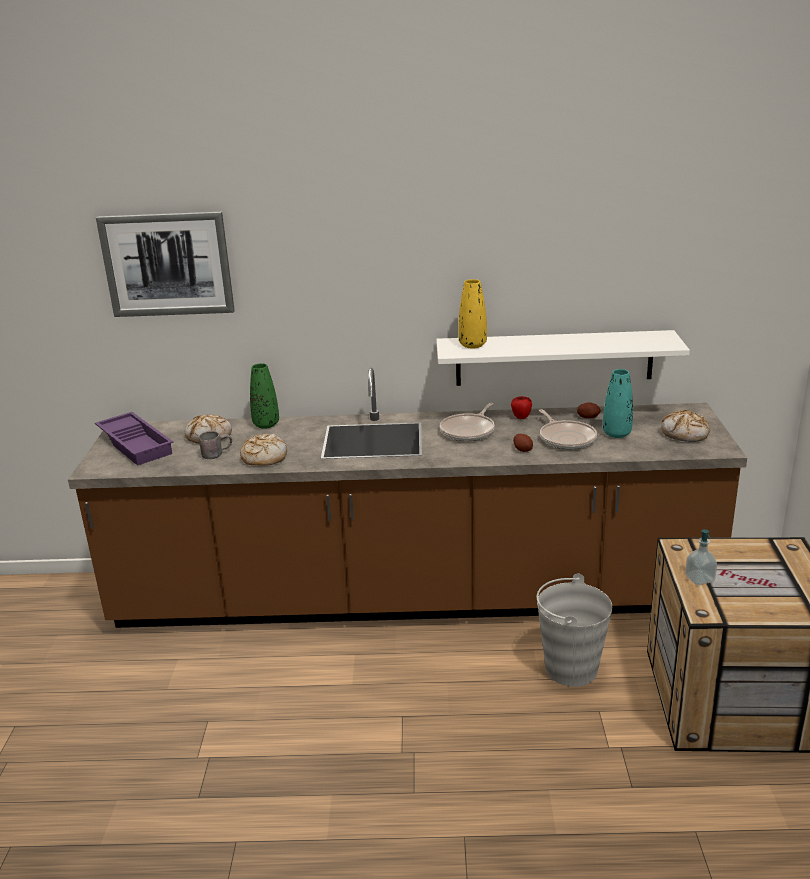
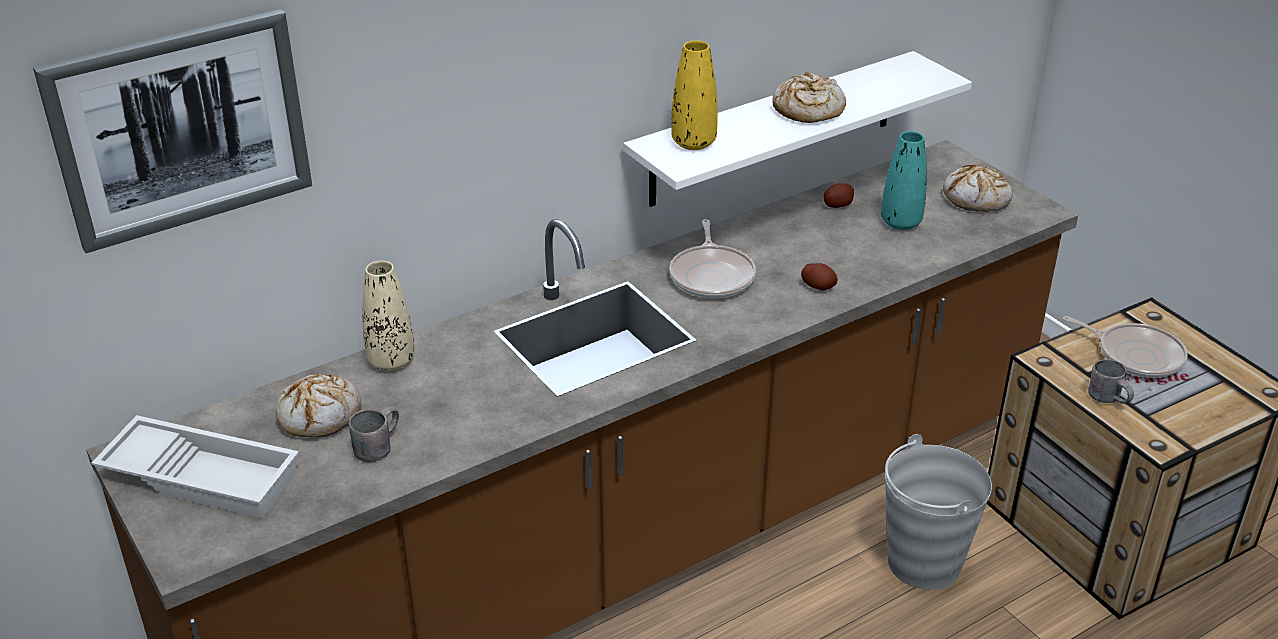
camera: 35 degrees left, 10 degrees up
purple tray [95,412,173,466] -> white tray [91,415,299,518]
bread [240,434,287,465] -> bread moved to [772,72,846,123]
green vase [250,363,279,429] -> beige vase [362,261,415,371]
apple [511,396,532,419] -> none
frying pan [539,409,597,449] -> frying pan moved to [1063,316,1188,378]
soap dispenser [685,529,717,585] -> grey mug [1088,359,1134,404]

